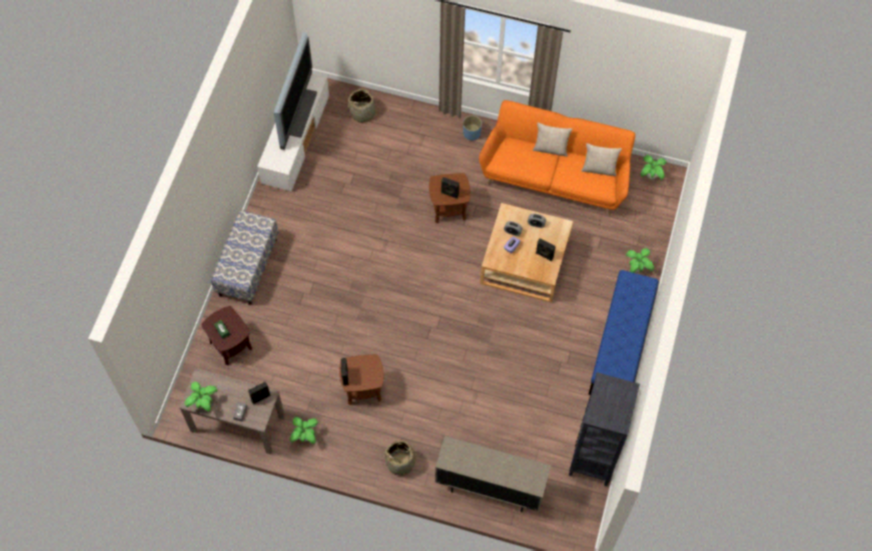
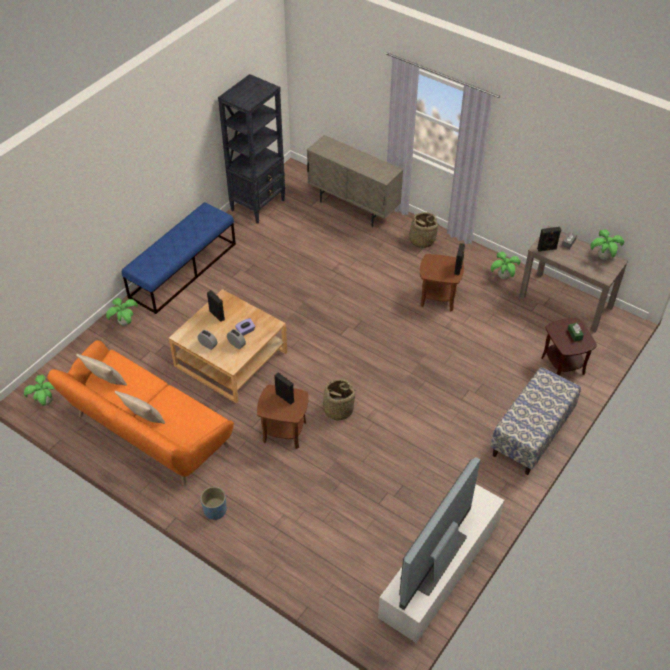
camera: 160 degrees left, 15 degrees down
basket [348,89,379,123] -> basket moved to [316,379,355,421]

